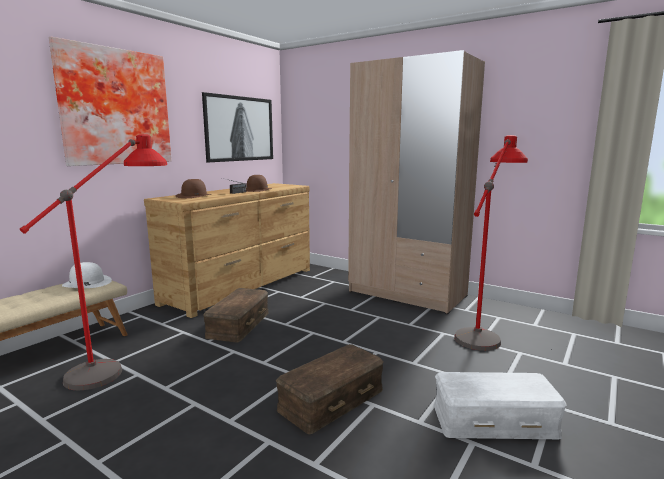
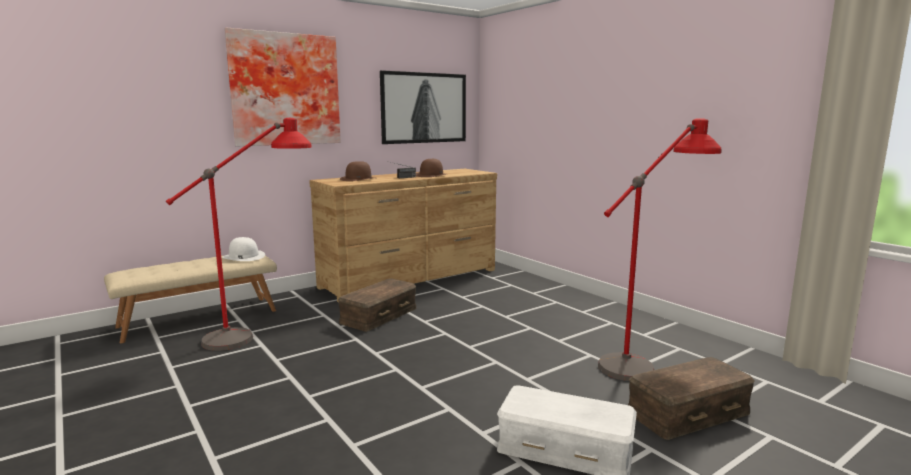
camera: 20 degrees right, 0 degrees up
brown storage box [276,344,384,434] -> brown storage box moved to [628,357,755,440]
beige wardrobe [348,50,485,314] -> none

